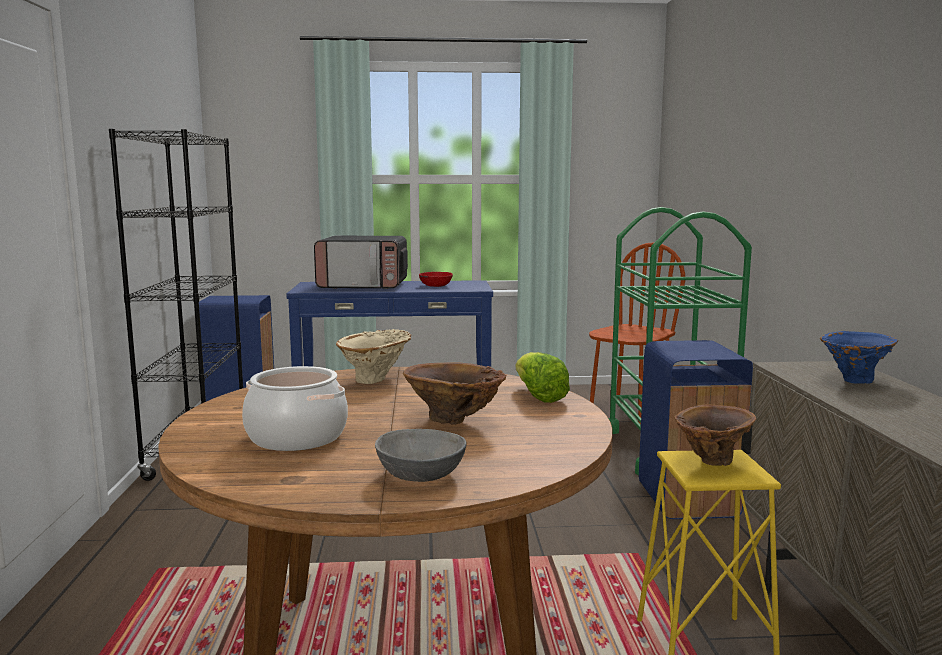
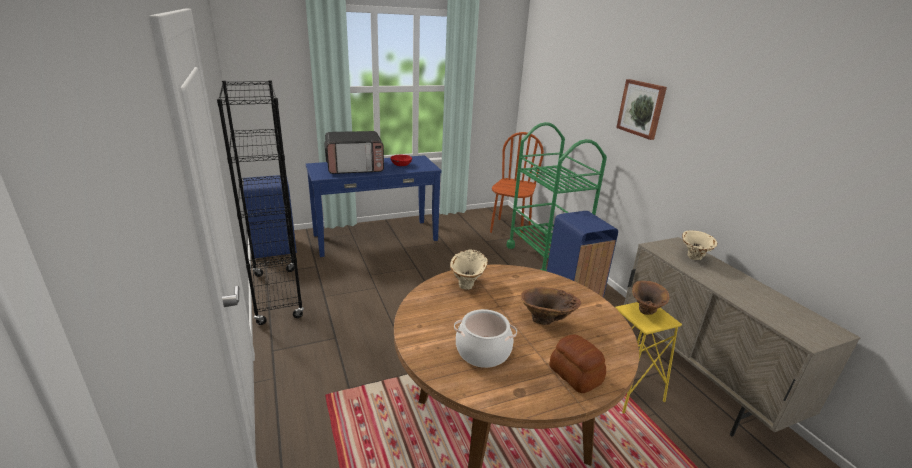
camera: 20 degrees left, 15 degrees up
grey bowl [375,429,467,482] -> bread [549,335,606,393]
lettuce [516,352,570,403] -> none
blue vase [820,331,898,384] -> beige vase [682,230,717,260]
none -> picture [616,79,667,140]

